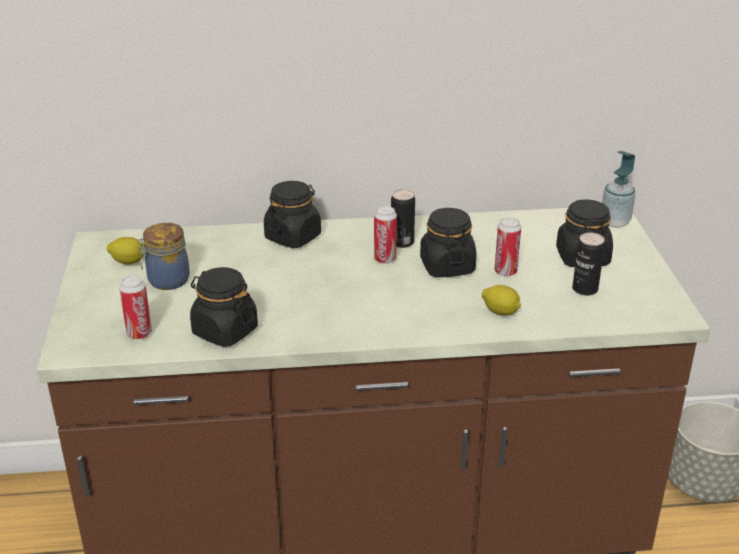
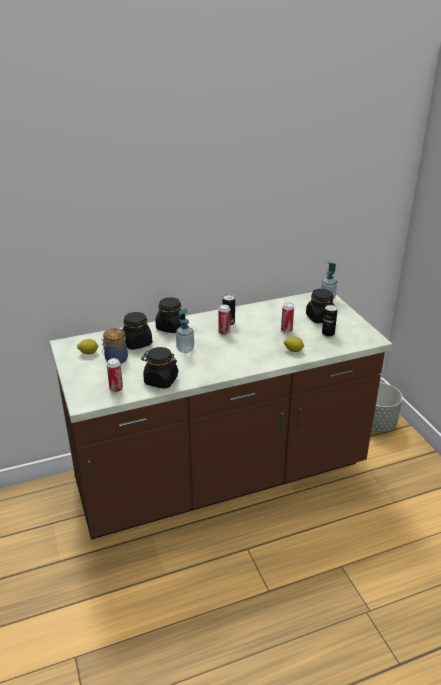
camera: 15 degrees left, 0 degrees up
black jar [420,208,476,277] -> black jar moved to [122,312,152,350]
none -> soap dispenser [176,309,194,353]

